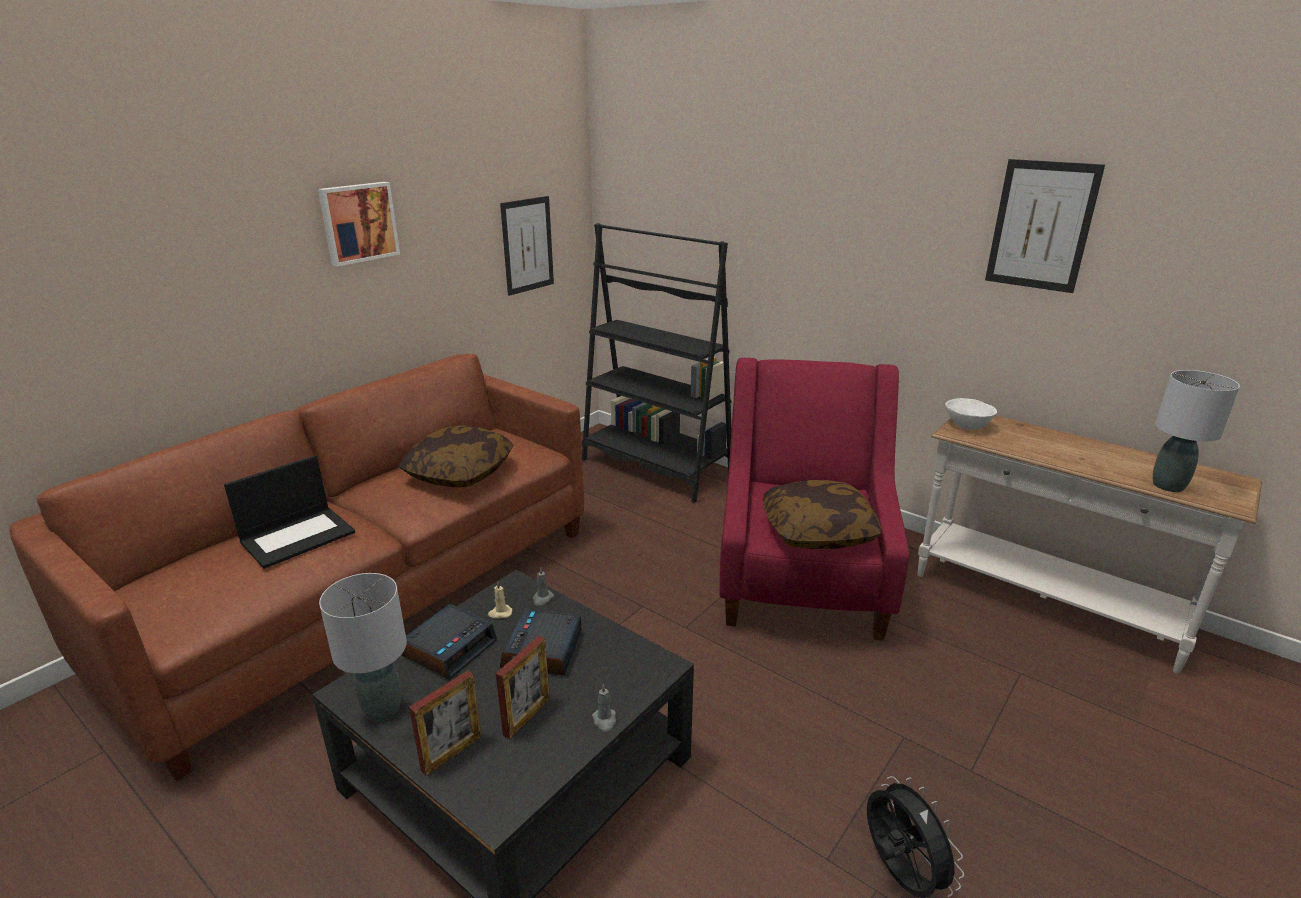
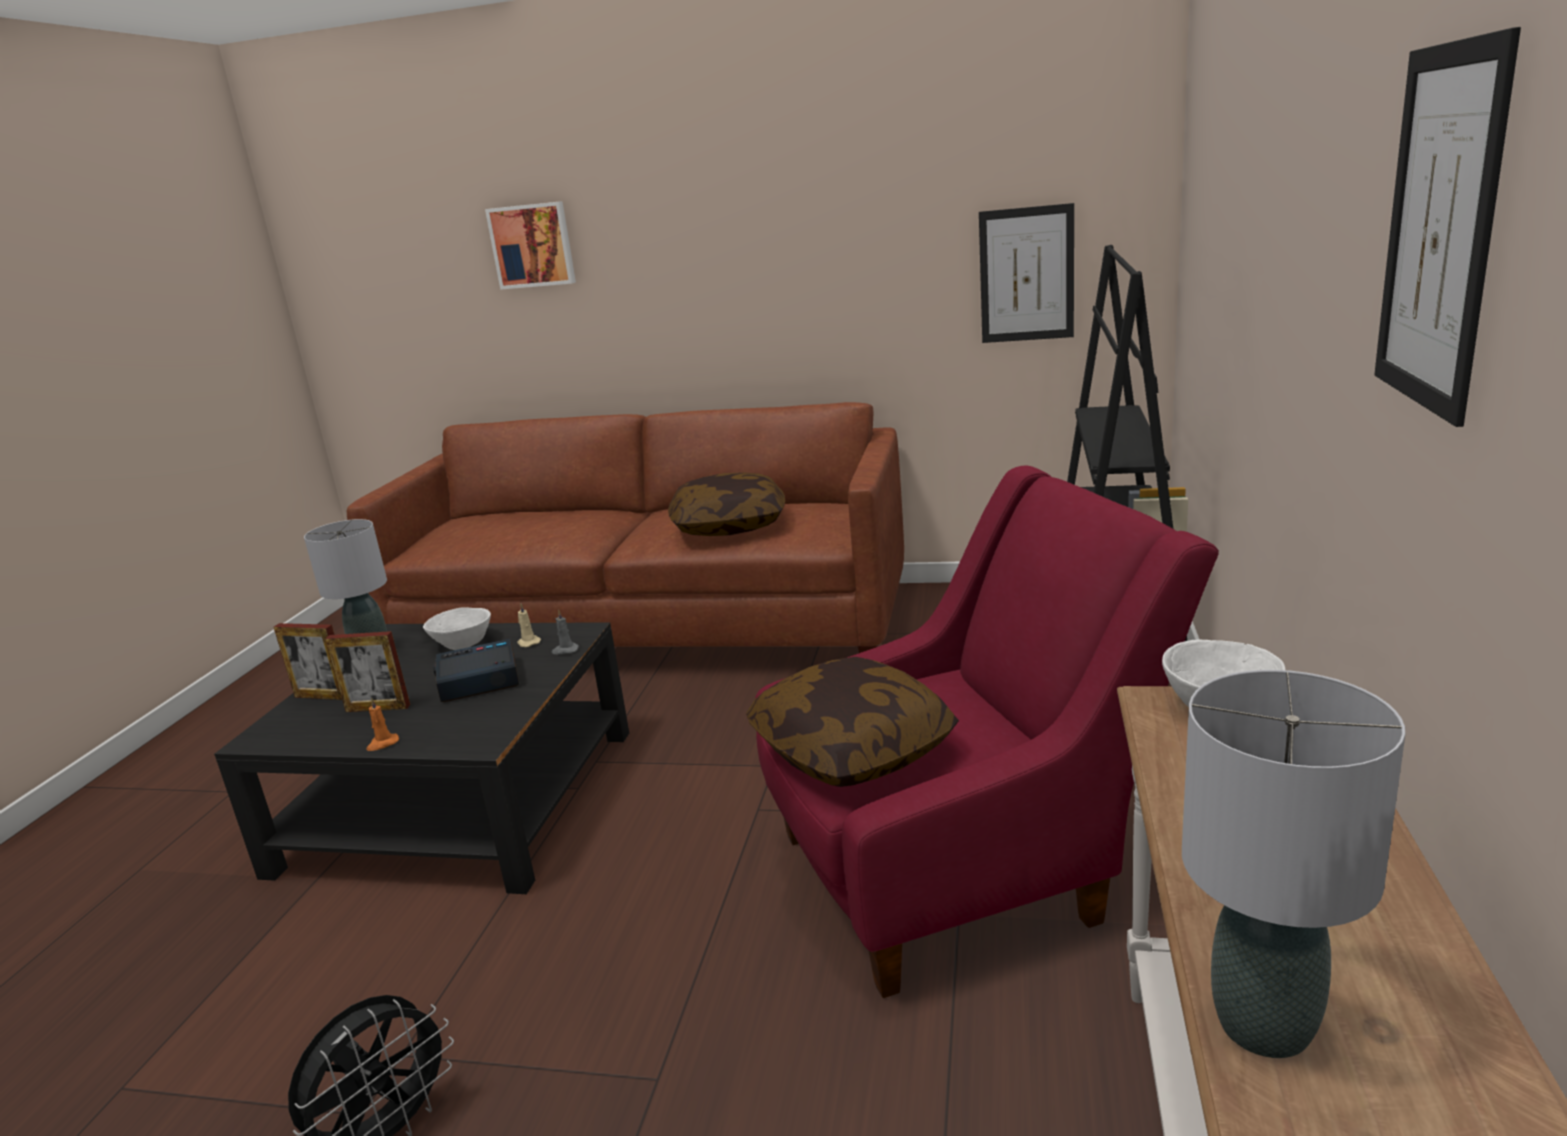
camera: 65 degrees right, 5 degrees down
laptop [224,455,355,569] -> none
picture [318,182,400,267] -> picture moved to [485,201,576,290]
alarm clock [402,604,497,680] -> white bowl [423,607,491,650]
grey candle [592,684,616,732] -> orange candle [366,698,399,751]

